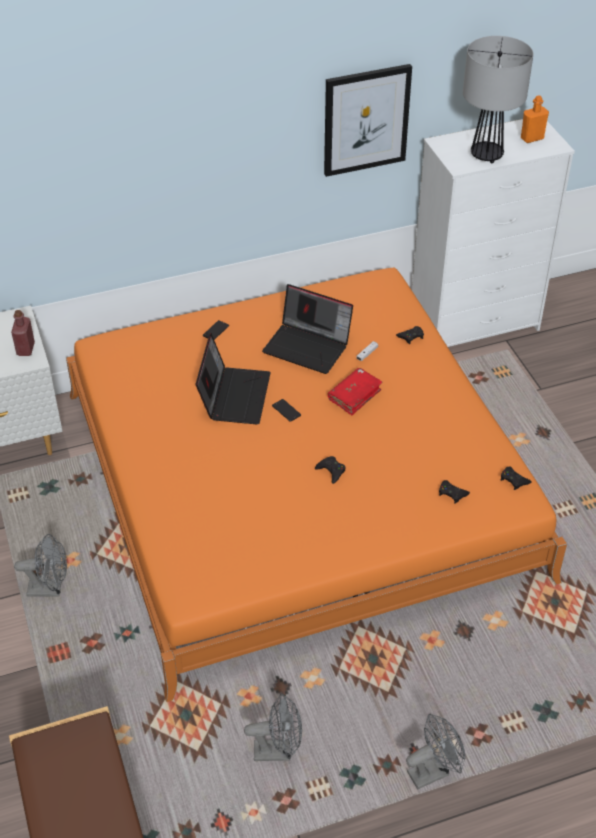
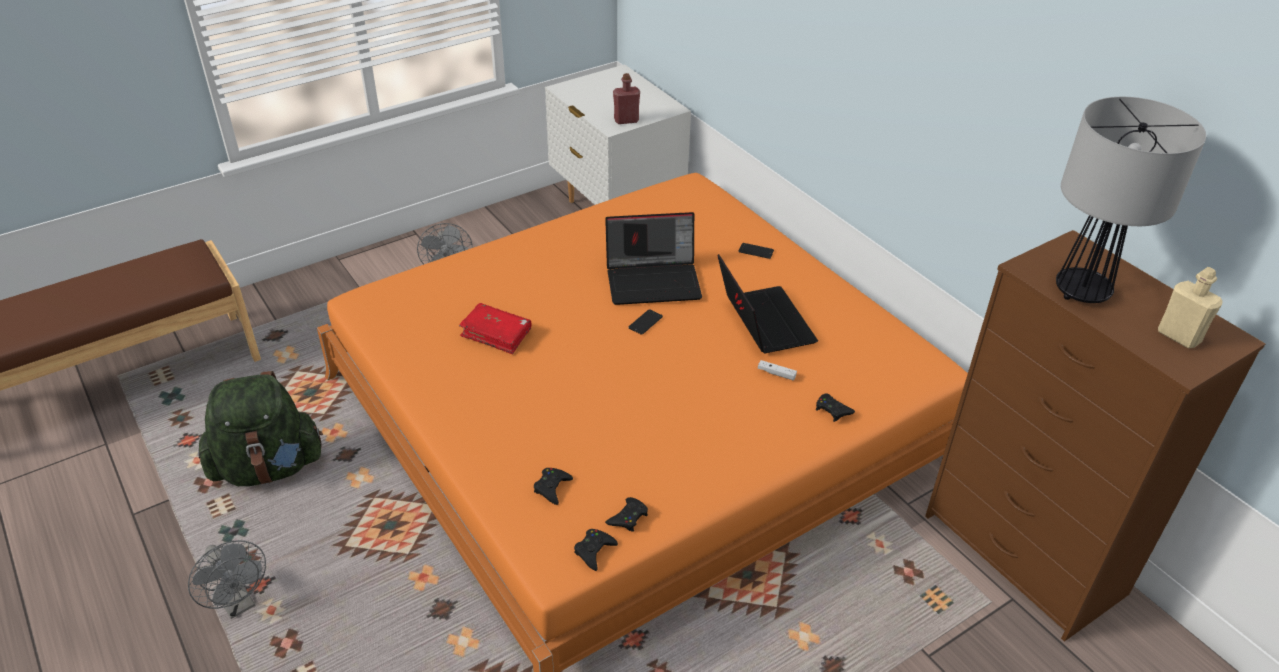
camera: 75 degrees right, 5 degrees down
grey fan [244,694,302,761] -> green backpack [198,371,323,486]
laptop [262,284,353,374] -> laptop turned 150 degrees clockwise [717,254,818,353]
black game controller [315,456,346,484] -> black game controller moved to [605,497,648,532]
picture [324,64,412,177] -> none
red book [328,368,383,415] -> red book moved to [459,303,532,354]
white dresser [412,119,575,347] -> brown dresser [925,230,1265,642]
orange bottle [521,95,549,143] -> beige bottle [1158,267,1223,348]

